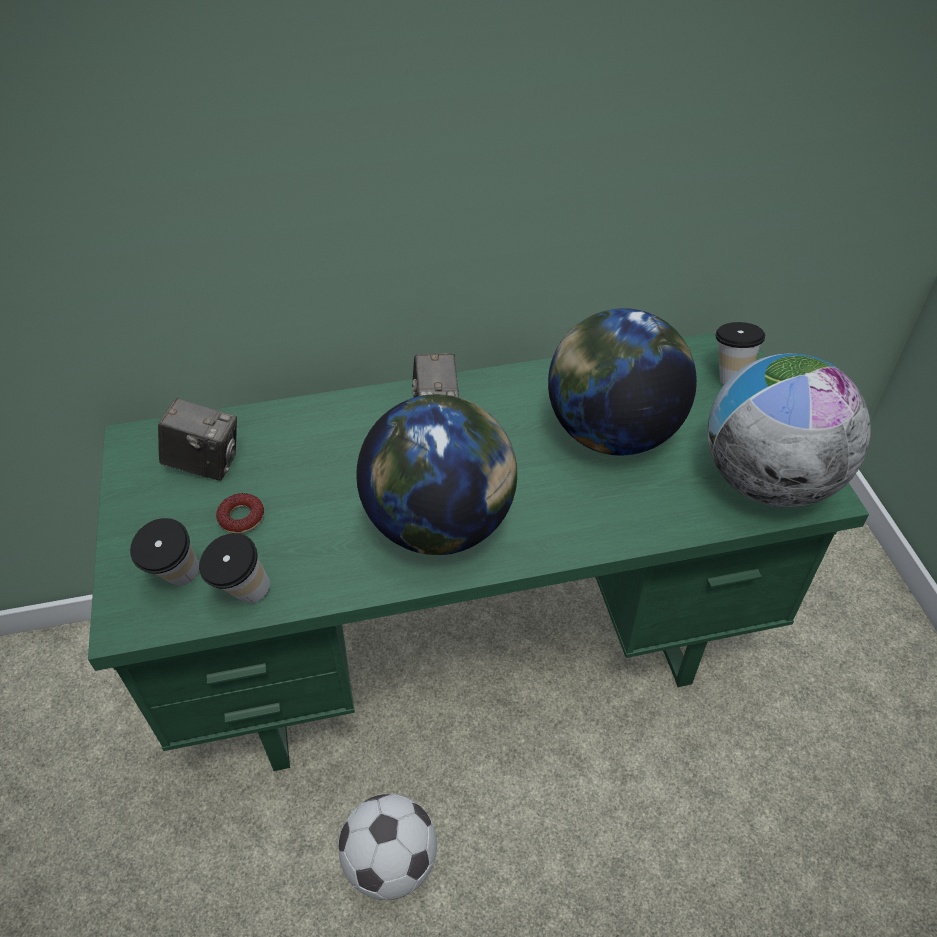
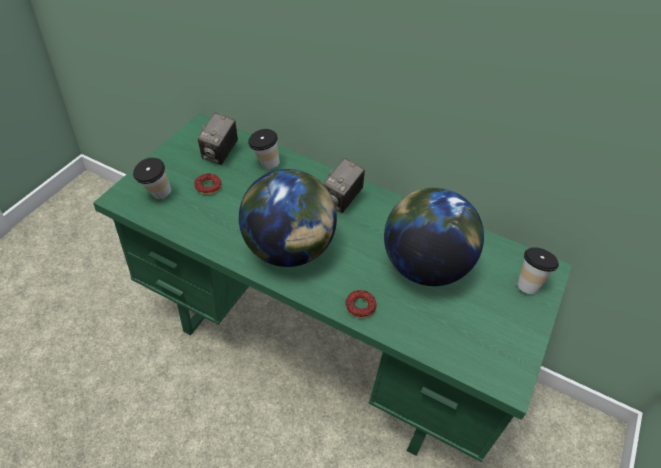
camera: 35 degrees right, 0 degrees up
camera [158,398,237,481] -> camera turned 60 degrees clockwise [198,113,238,165]
cup [199,533,270,603] -> cup moved to [248,129,280,169]
football [338,794,437,900] -> none
globe [707,354,870,508] -> none
none -> donut [345,290,377,318]

